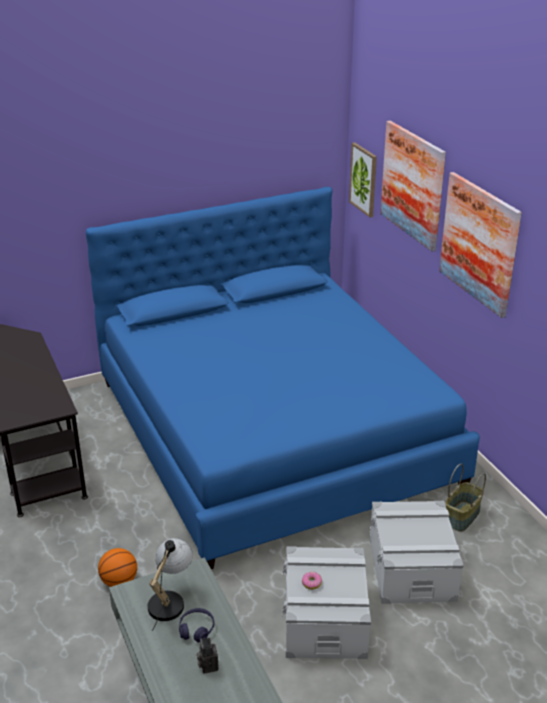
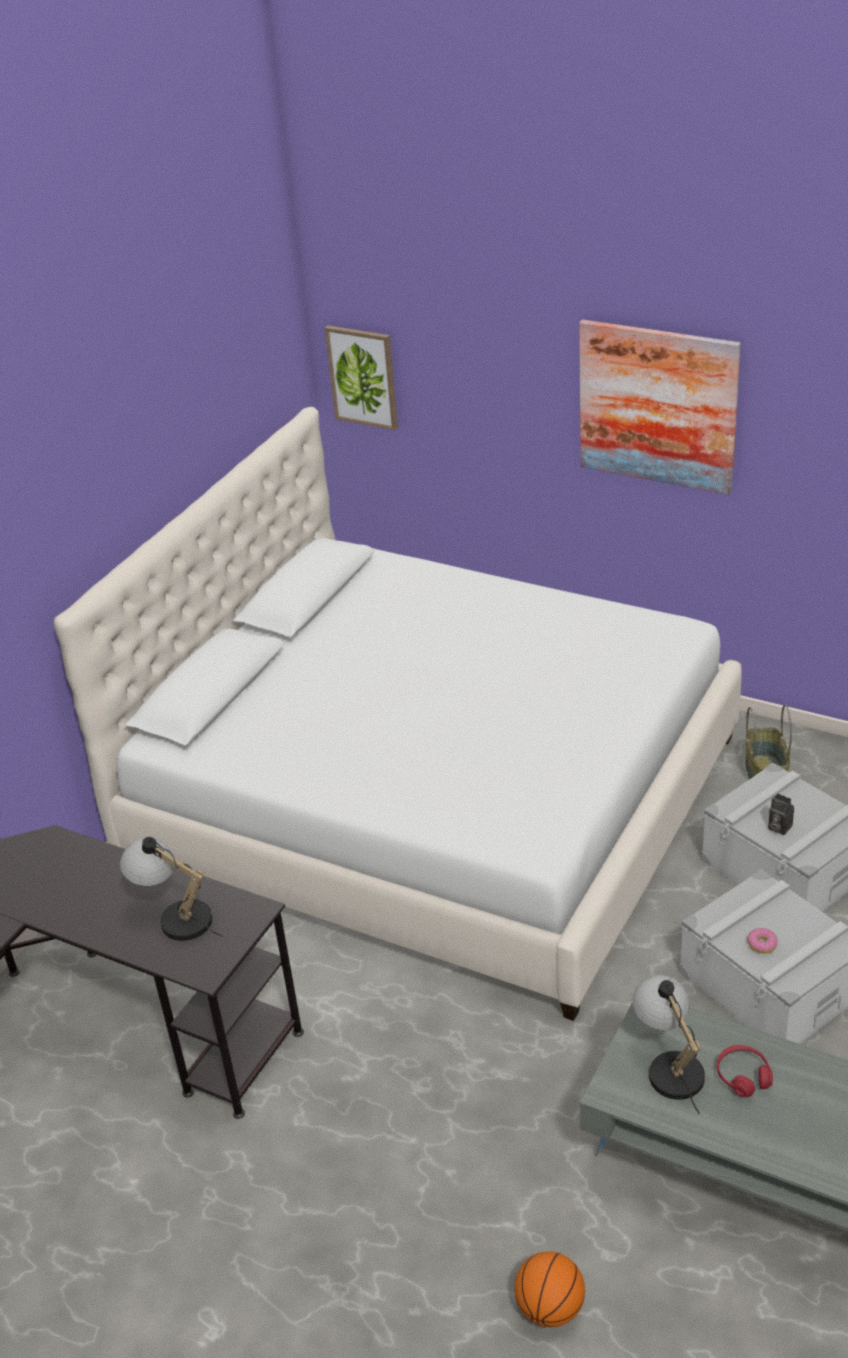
camera: 35 degrees left, 5 degrees up
blue bed [86,187,480,569] -> white bed [54,407,742,1021]
basketball [98,548,137,587] -> basketball moved to [514,1251,585,1327]
purple headphones [179,608,214,643] -> red headphones [717,1045,773,1097]
camera [197,638,219,673] -> camera moved to [768,793,794,835]
picture [380,120,446,252] -> none
none -> table lamp [120,837,223,941]

